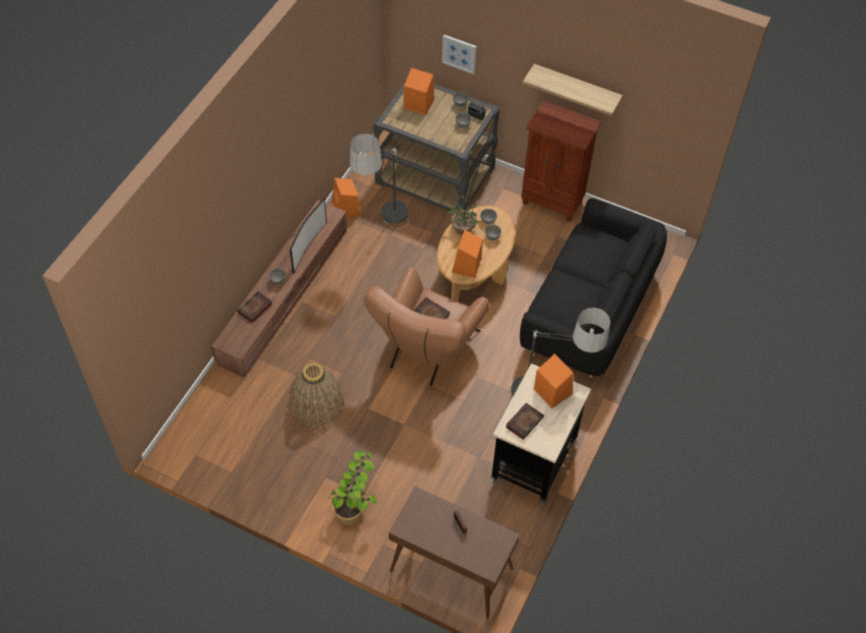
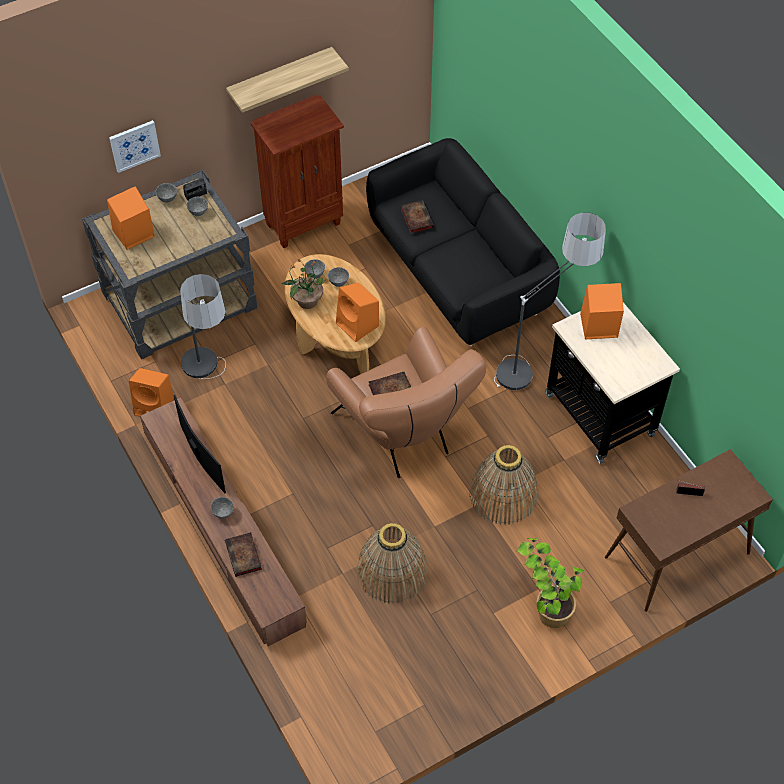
camera: 55 degrees left, 0 degrees up
book [506,403,544,440] -> book moved to [401,200,434,234]
none -> basket [469,445,538,525]

